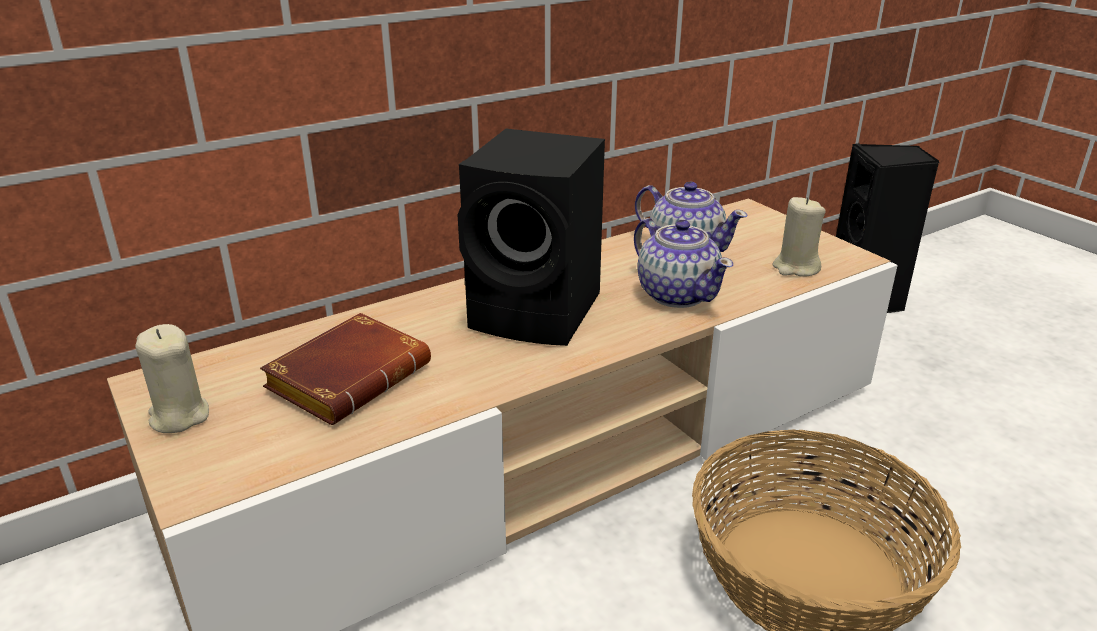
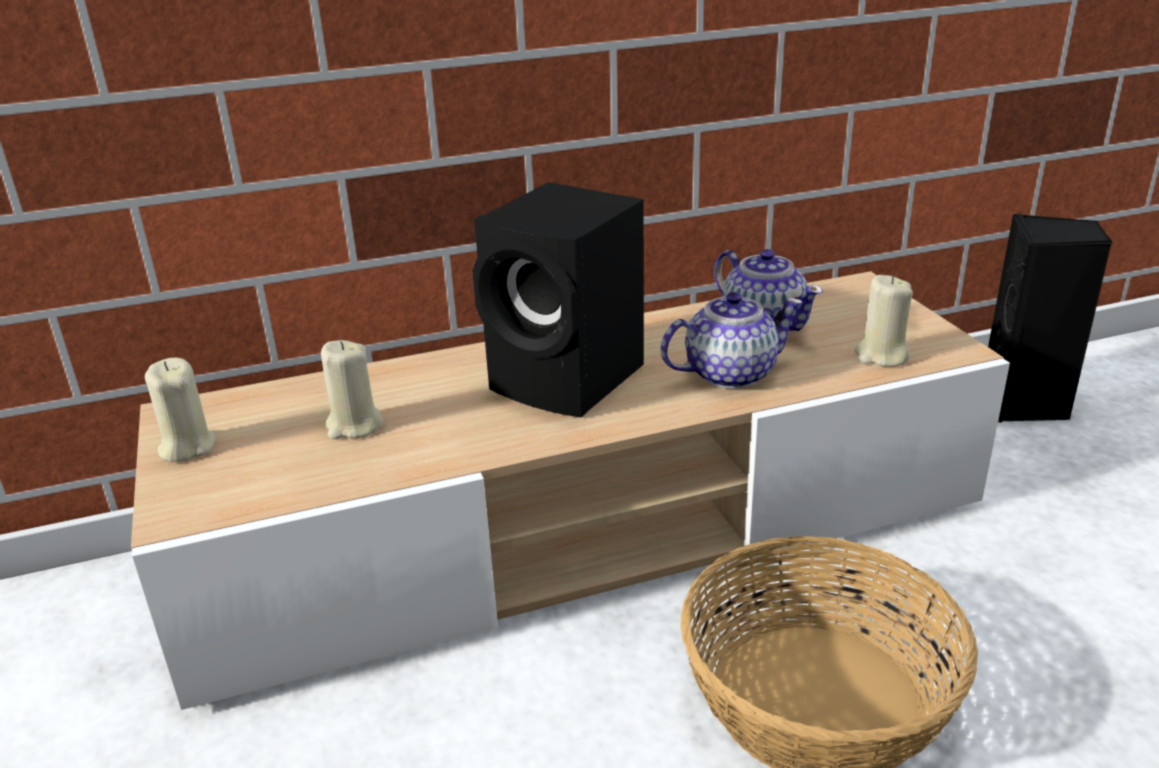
camera: 15 degrees right, 0 degrees up
brown book [260,313,431,425] -> beige candle [321,340,383,439]
teapot [634,218,733,308] -> teapot turned 90 degrees counterclockwise [661,292,803,389]

